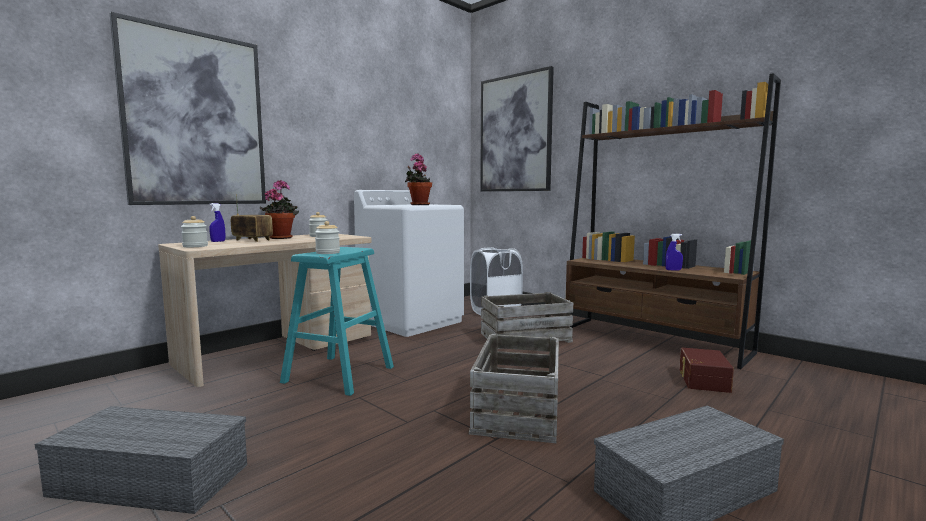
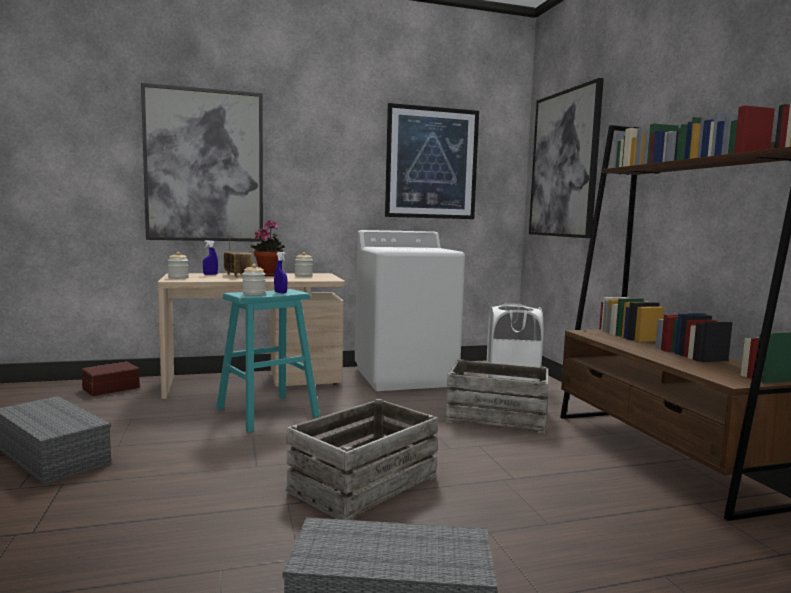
camera: 30 degrees right, 0 degrees up
potted plant [405,153,432,205] -> none
blue spray bottle [665,234,683,271] -> blue spray bottle moved to [274,252,287,294]
brown storage box [679,348,734,393] -> brown storage box moved to [82,362,140,396]
none -> picture [385,103,479,219]

